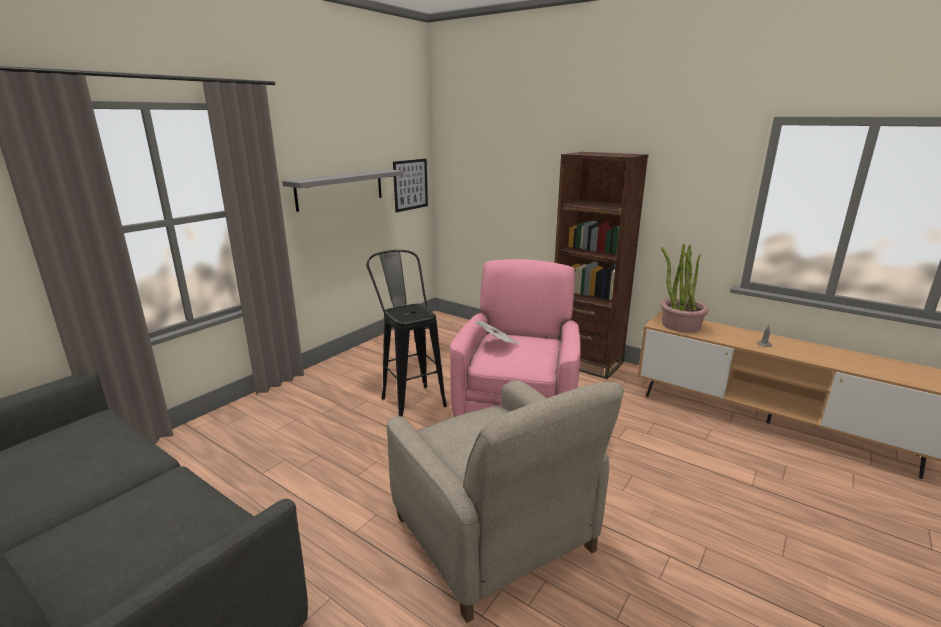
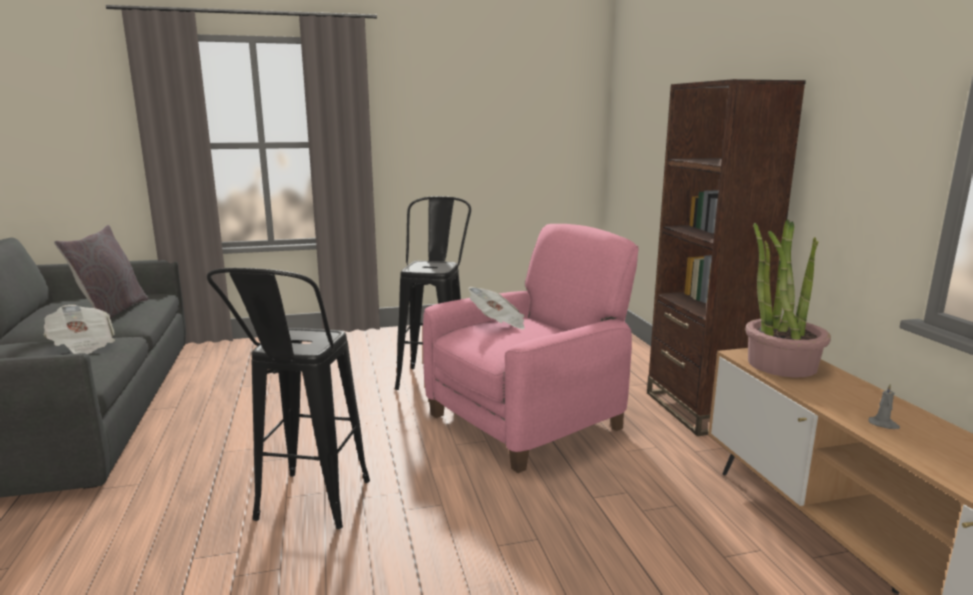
camera: 40 degrees right, 5 degrees down
grey shelf [282,169,404,212] -> none
beige armchair [387,380,624,623] -> black stool [207,268,370,529]
picture [393,159,428,213] -> none
none -> newspaper [44,305,115,354]
none -> grey pillow [54,225,148,319]

